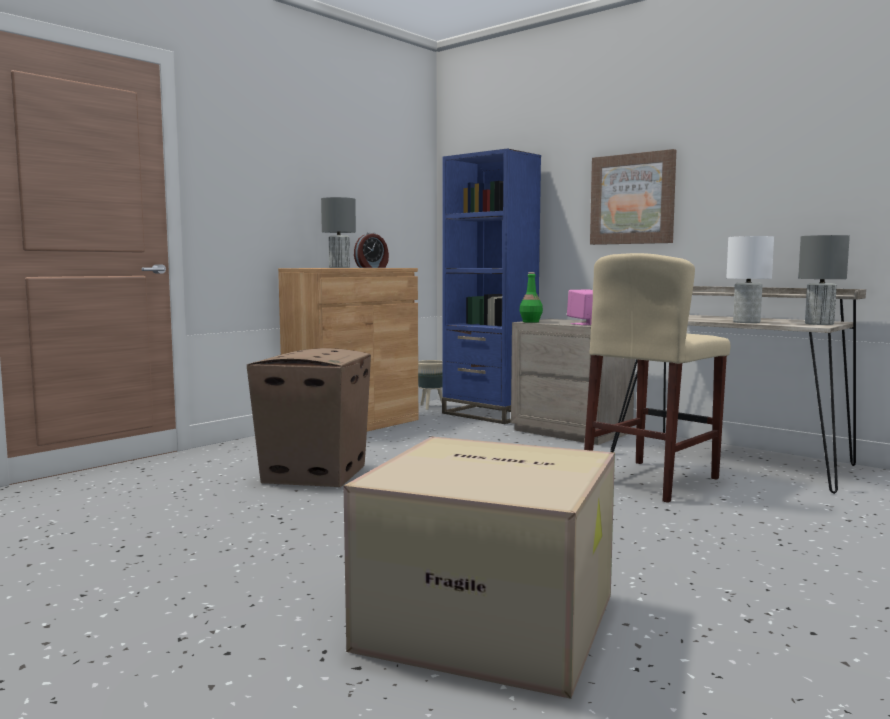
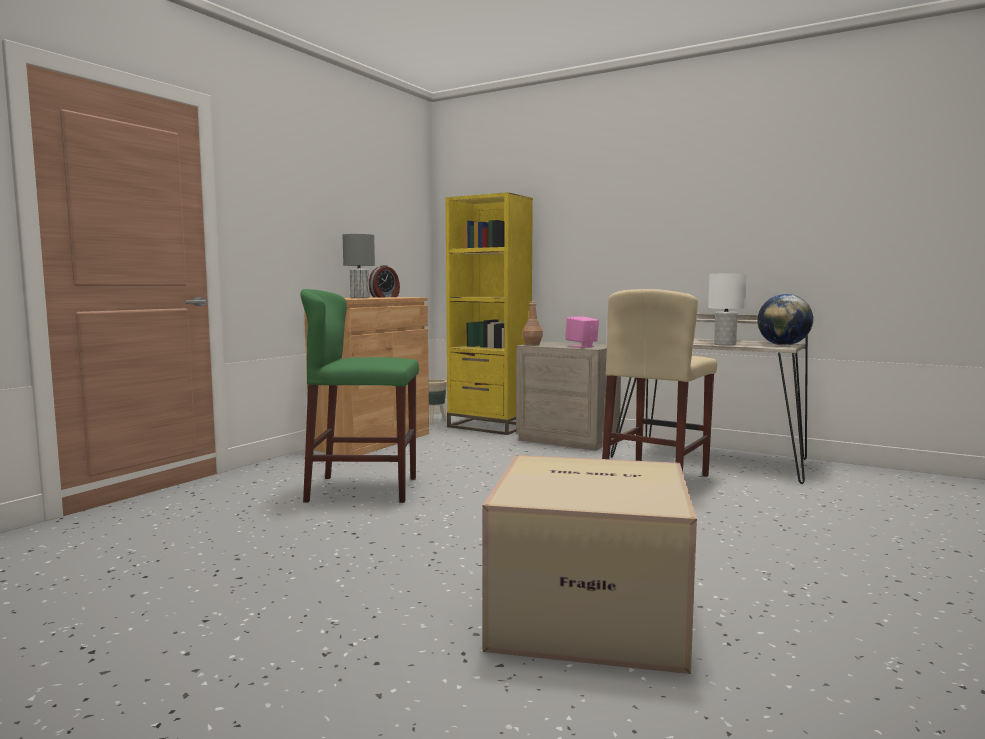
camera: 10 degrees left, 0 degrees up
cardboard box [247,348,371,487] -> green stool [300,289,419,503]
blue bookcase [442,148,541,424] -> yellow bookcase [446,192,533,435]
green bottle [520,272,543,323] -> brown bottle [522,302,543,346]
picture [590,149,676,245] -> none
grey table lamp [798,235,850,325] -> globe [757,294,813,346]

